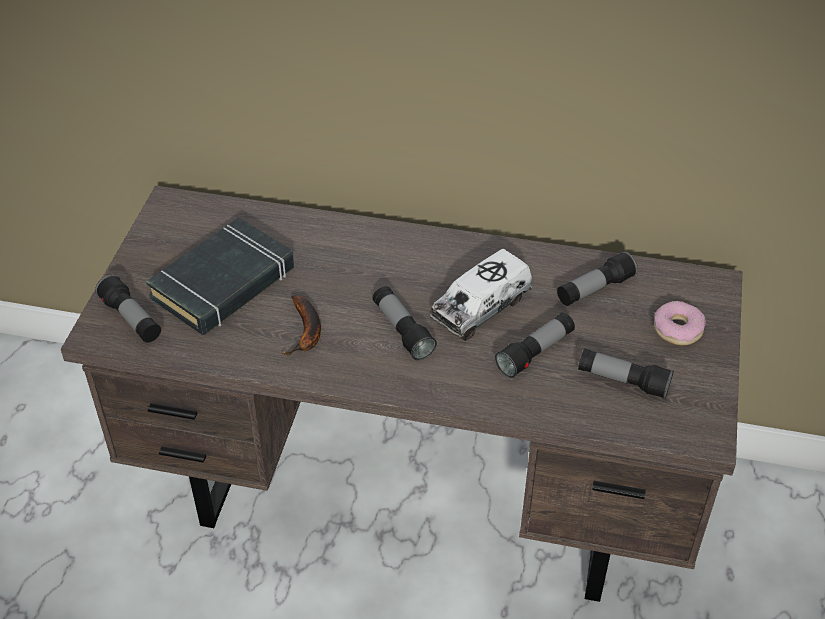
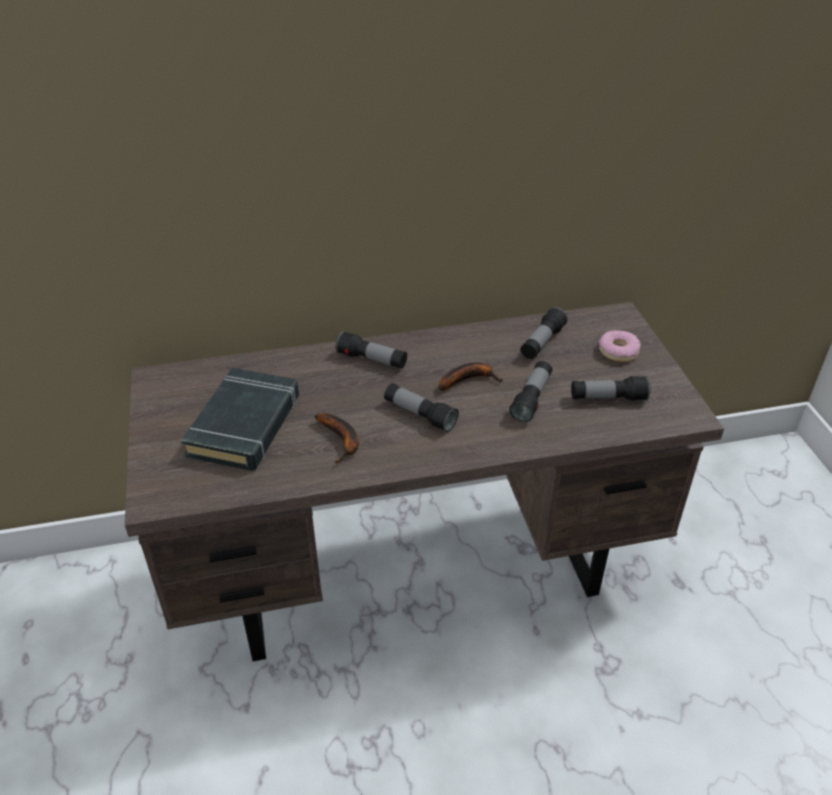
camera: 25 degrees left, 5 degrees down
flashlight [95,274,161,342] -> flashlight moved to [336,331,407,369]
toy truck [430,249,532,341] -> banana [438,362,503,391]

